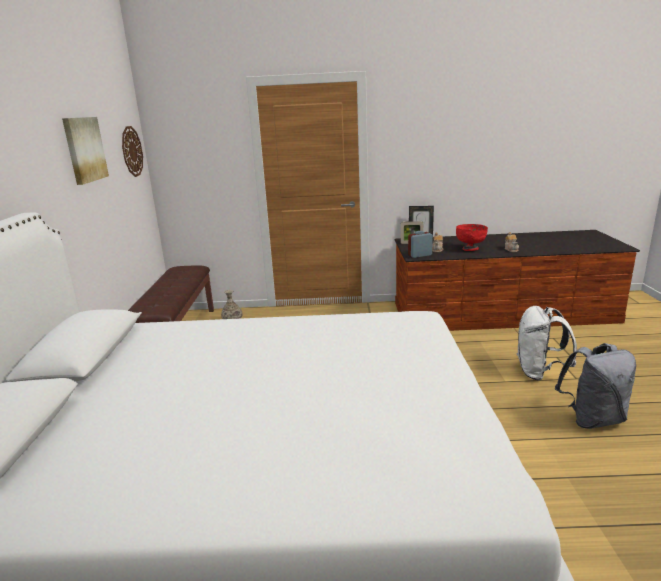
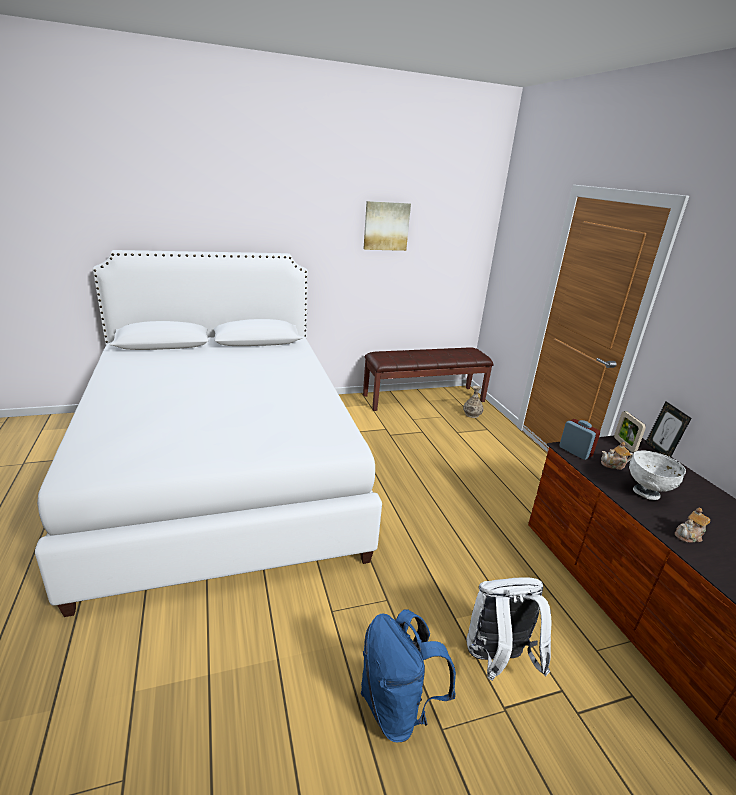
camera: 70 degrees right, 5 degrees up
wall clock [122,126,143,177] -> none
red bowl [456,224,488,251] -> white bowl [629,450,686,500]
grey backpack [555,343,636,429] -> blue backpack [361,609,456,743]

